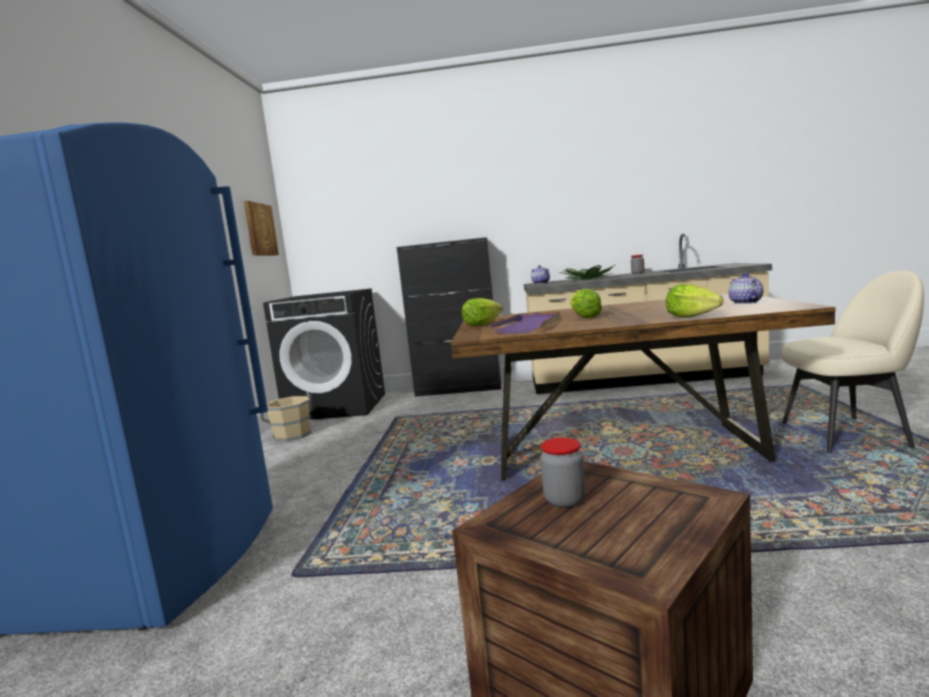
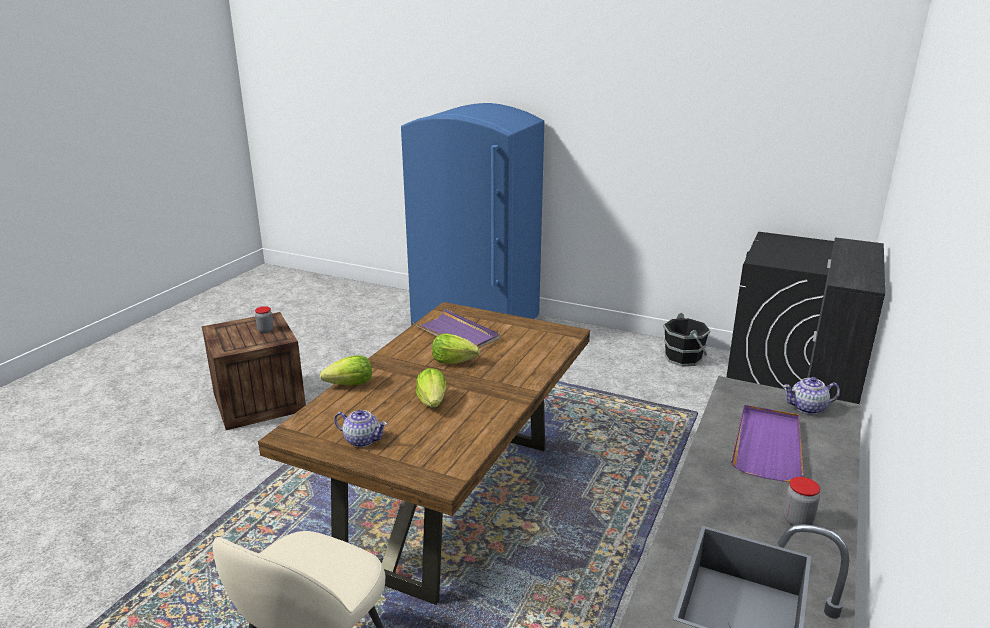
camera: 110 degrees right, 15 degrees up
picture [244,201,279,255] -> none
beige bucket [261,391,312,442] -> black bucket [663,313,711,366]
lettuce [462,298,503,326] -> lettuce moved to [416,368,447,408]
potted plant [560,265,615,280] -> purple tray [731,405,803,482]

